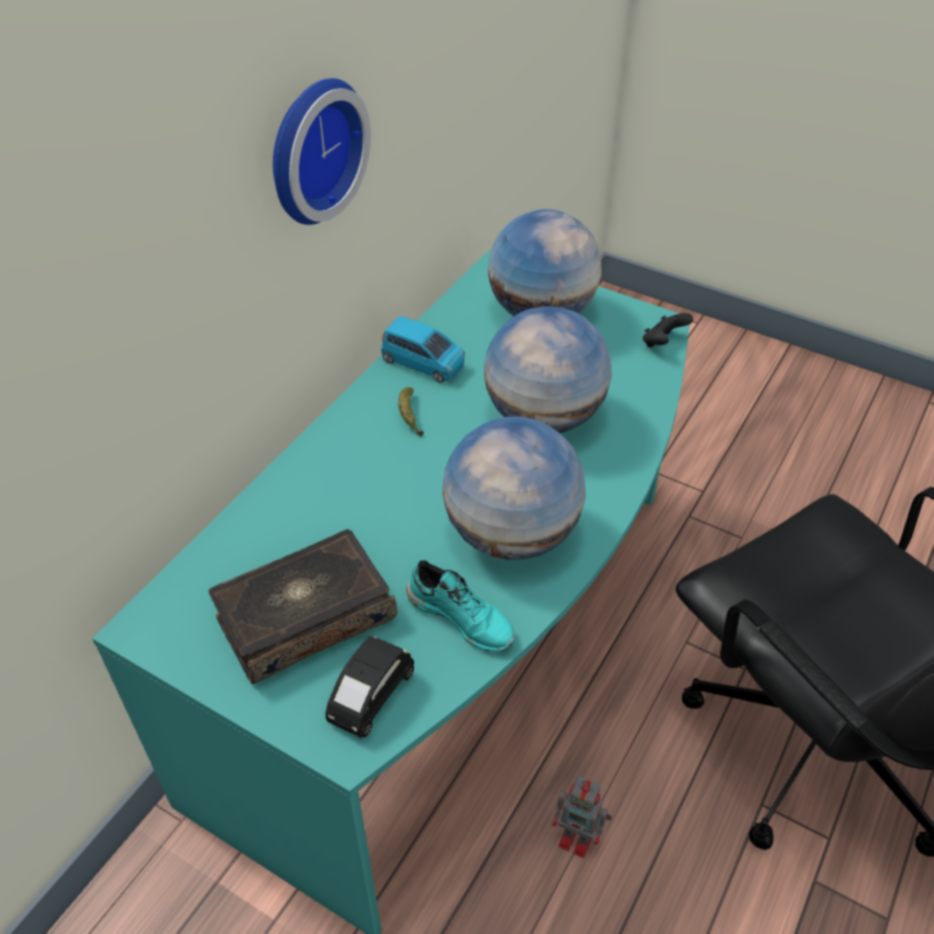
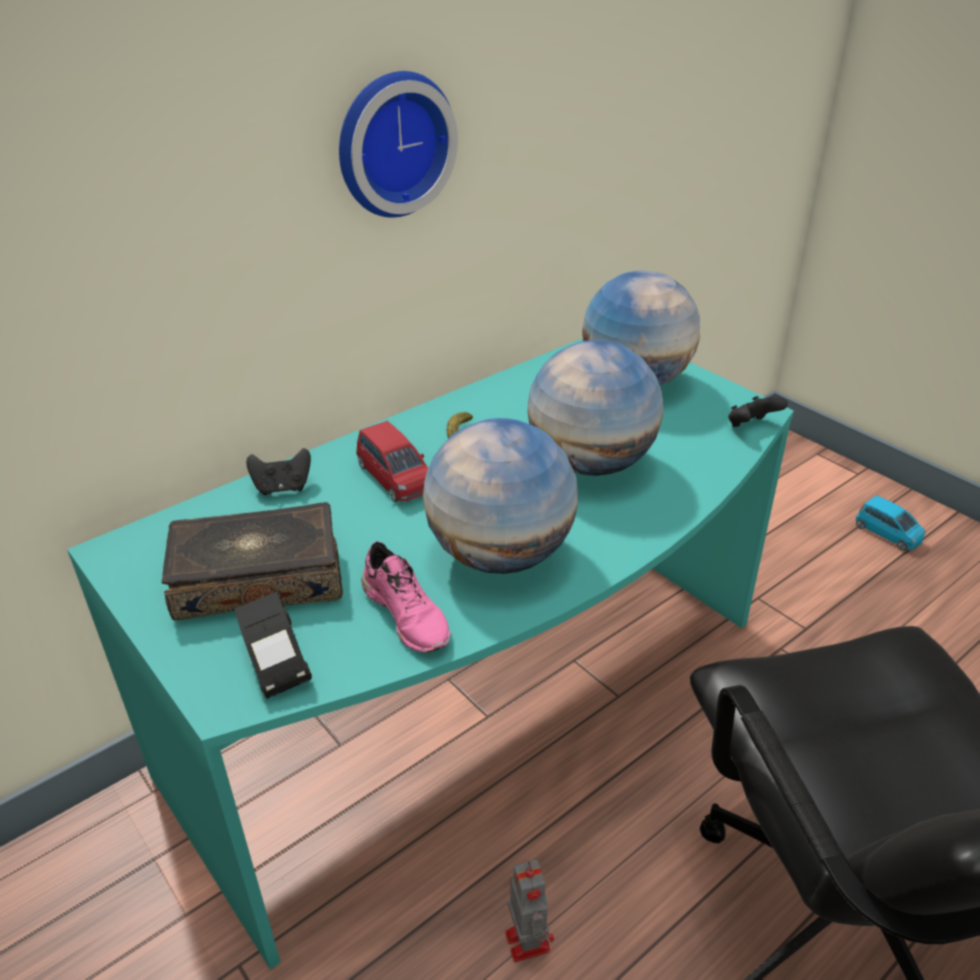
camera: 20 degrees right, 10 degrees down
black toy car [325,636,414,738] -> black toy car turned 75 degrees counterclockwise [234,592,312,699]
blue toy car [381,316,465,383] -> blue toy car moved to [856,495,926,551]
turquoise shoe [406,560,516,651] -> pink shoe [361,541,450,653]
toy robot [552,776,612,858] -> toy robot turned 150 degrees counterclockwise [505,860,554,962]
none -> black game controller [246,448,311,495]
none -> red toy car [356,421,428,502]

